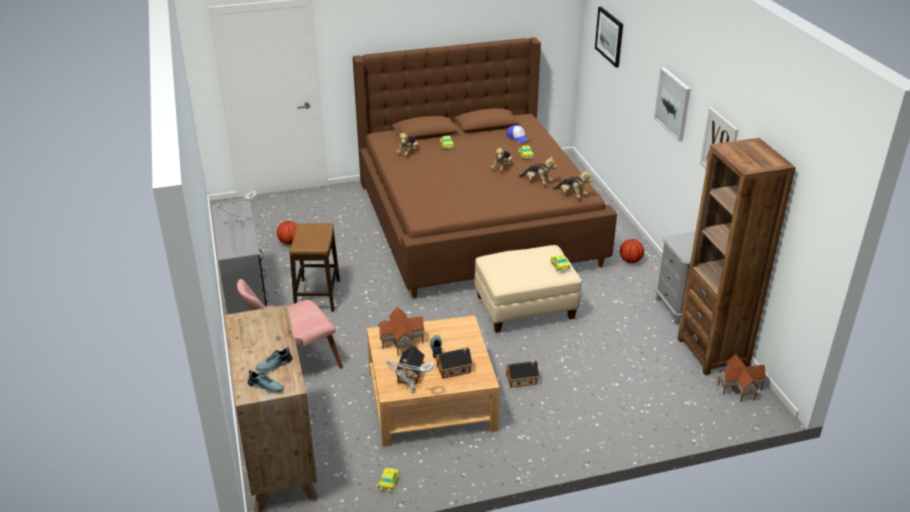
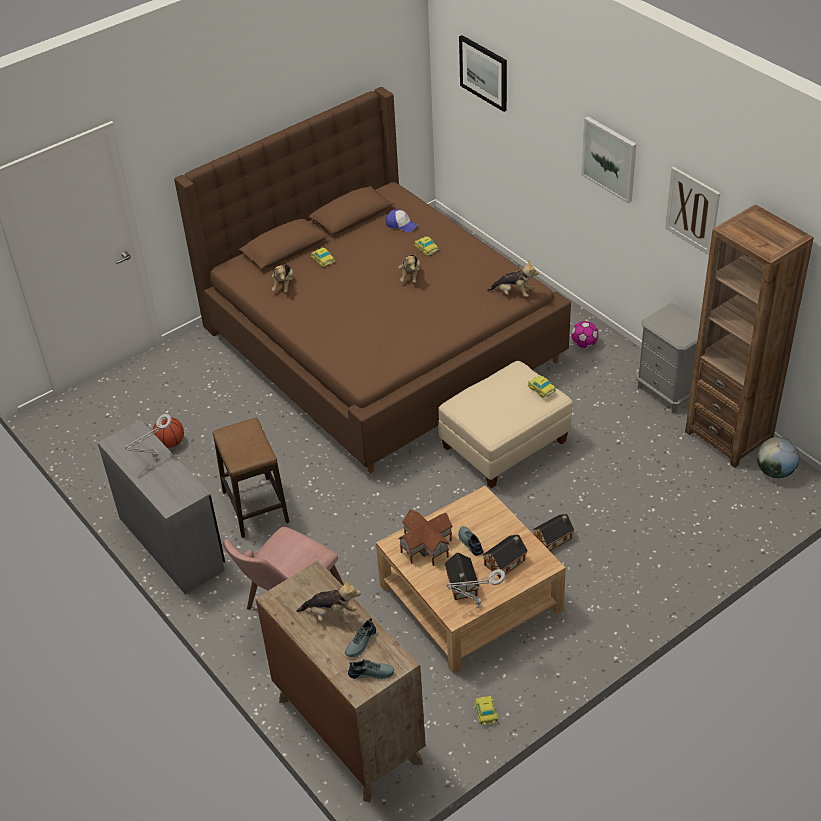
camera: 20 degrees left, 10 degrees up
plush toy [519,156,557,184] -> plush toy moved to [296,578,361,624]
basketball [620,239,644,263] -> football [571,321,599,348]
toy house [718,354,766,402] -> globe [757,437,799,478]

